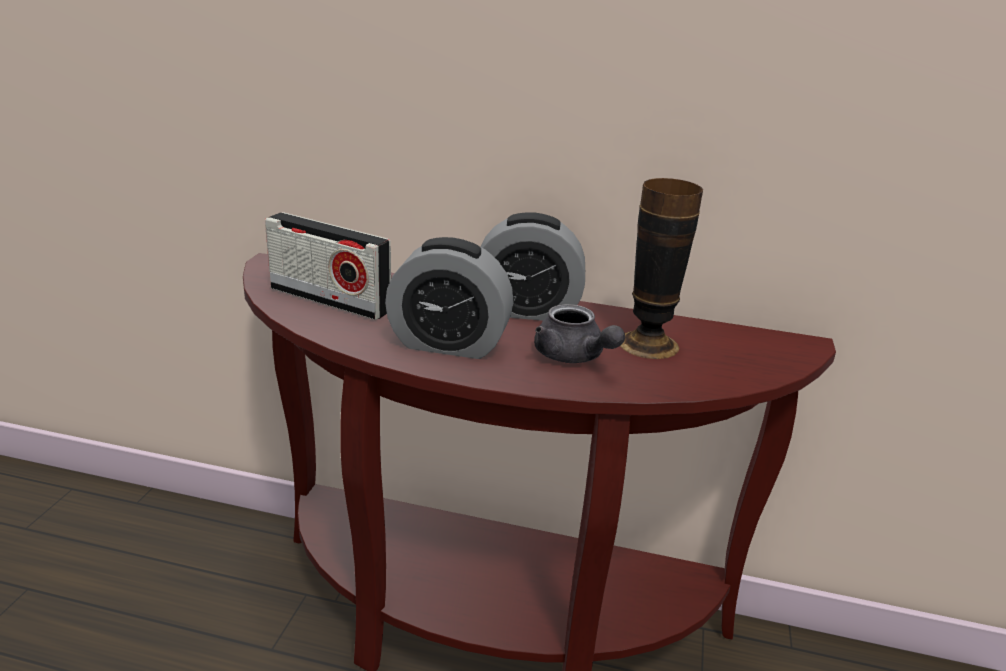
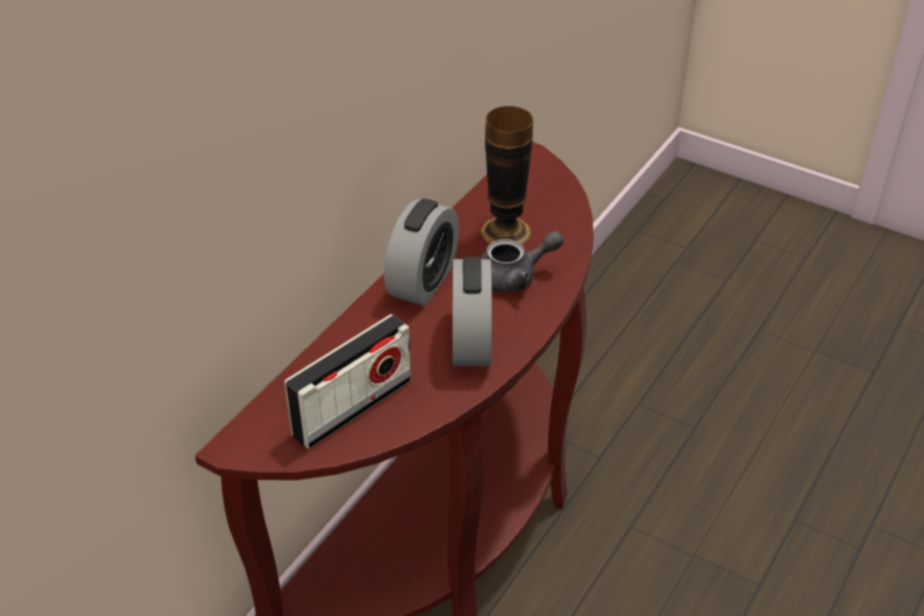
camera: 70 degrees left, 15 degrees up
alarm clock [385,237,513,359] -> alarm clock turned 150 degrees clockwise [453,257,492,366]

